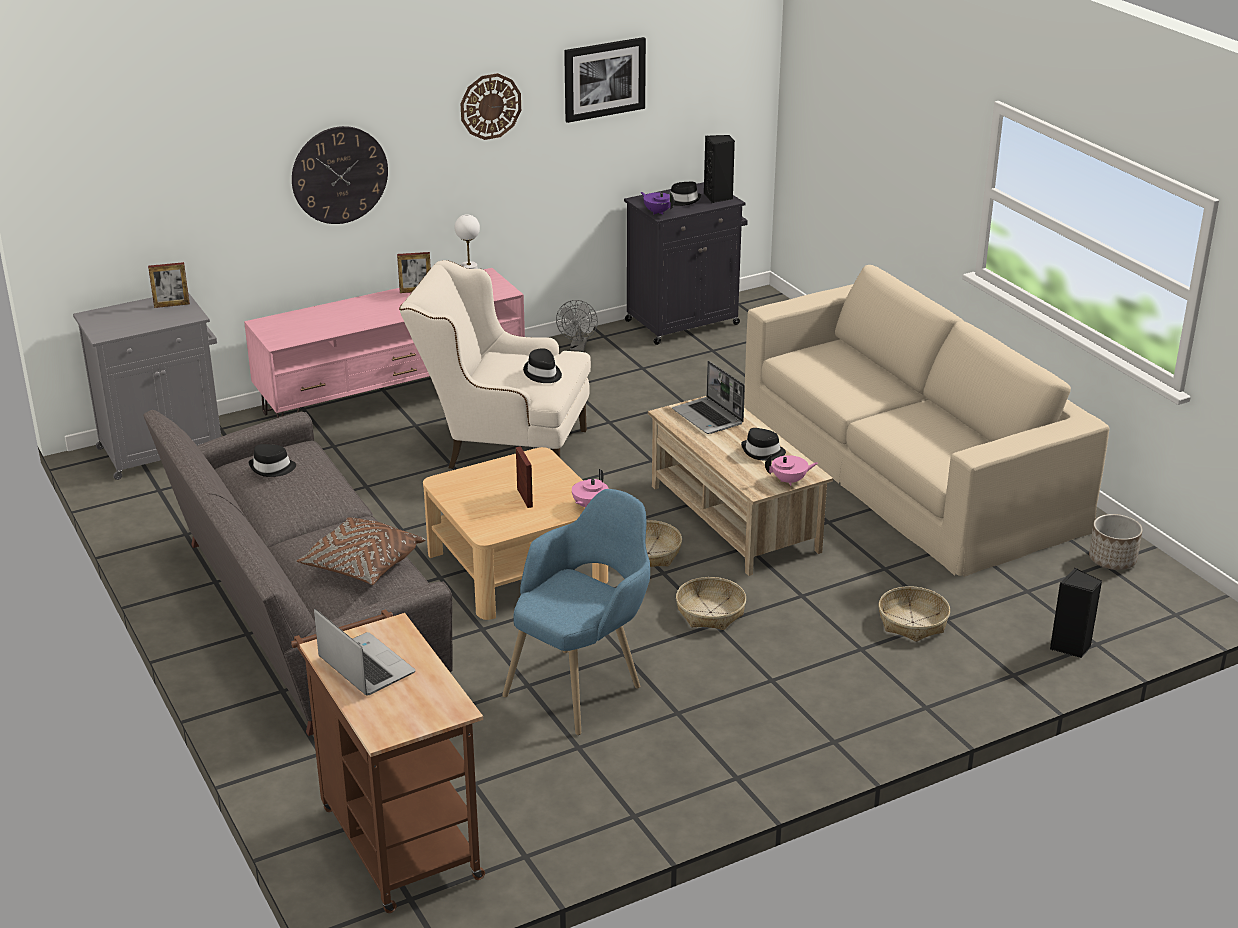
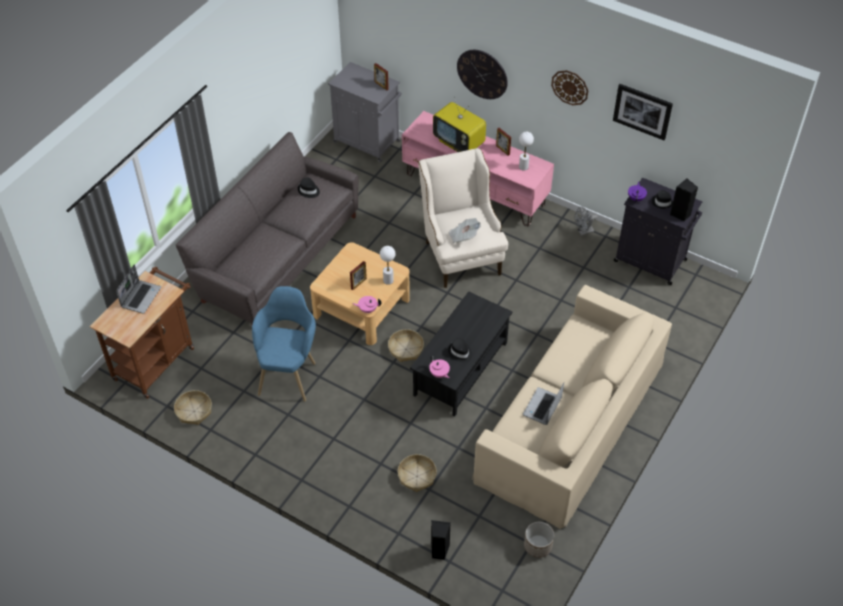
camera: 60 degrees right, 20 degrees up
brown pillow [297,517,425,585] -> none
blue armchair [502,489,650,735] -> blue armchair turned 90 degrees counterclockwise [252,286,316,402]
black hat [523,348,562,383] -> newspaper [449,218,481,243]
beige coffee table [648,396,833,576] -> black coffee table [410,291,513,417]
laptop [672,361,745,434] -> laptop moved to [523,383,564,425]
basket [676,577,746,630] -> basket moved to [174,390,212,425]
none -> white table lamp [380,246,396,285]
none -> television [433,97,486,152]

